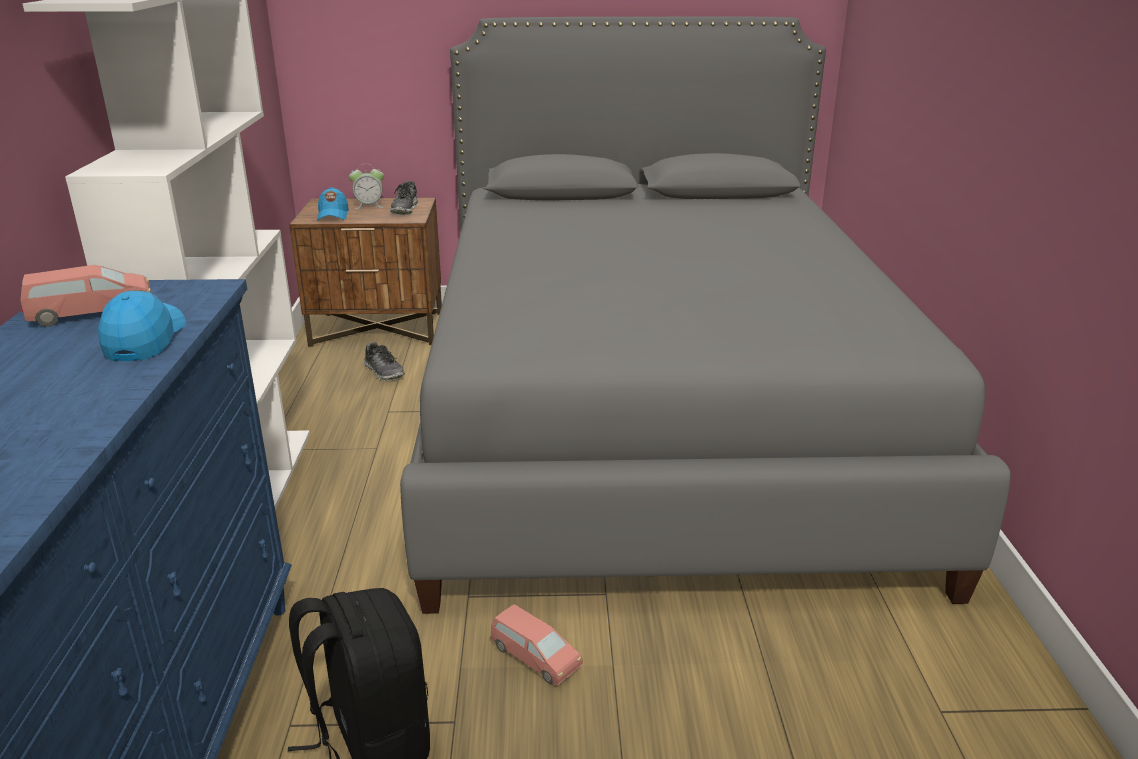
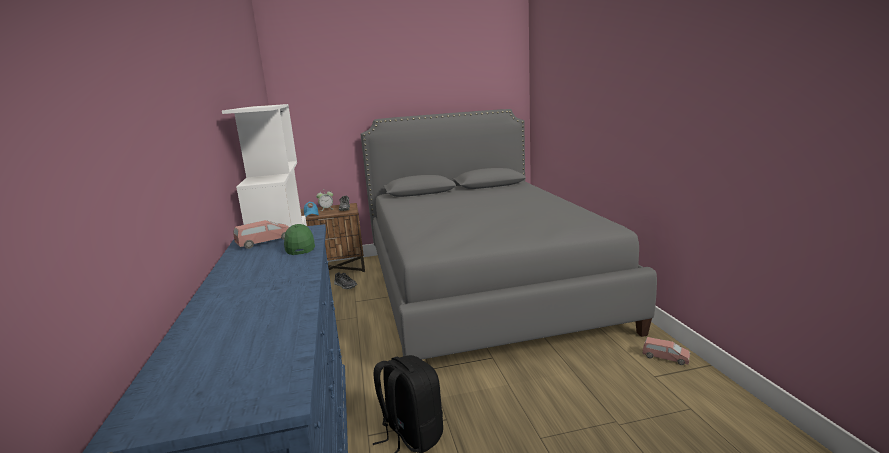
camera: 10 degrees left, 10 degrees down
blue cap [98,290,186,361] -> green cap [284,224,315,255]
pink toy car [491,604,583,686] -> pink toy car moved to [643,337,690,365]

